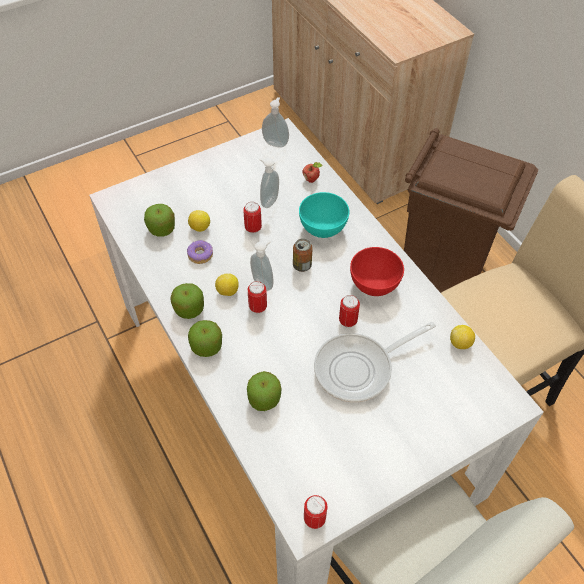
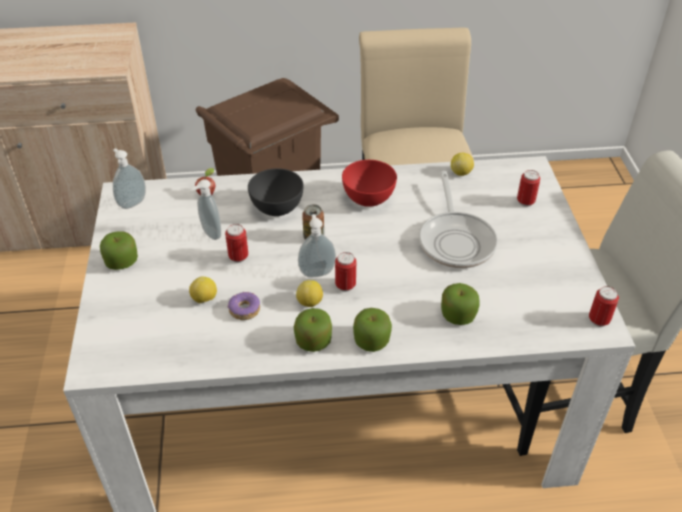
camera: 65 degrees left, 10 degrees down
apple [144,204,175,237] -> apple moved to [100,231,138,270]
turquoise bowl [299,192,349,238] -> grey bowl [248,168,304,216]
can [339,295,360,327] -> can moved to [517,170,540,207]

